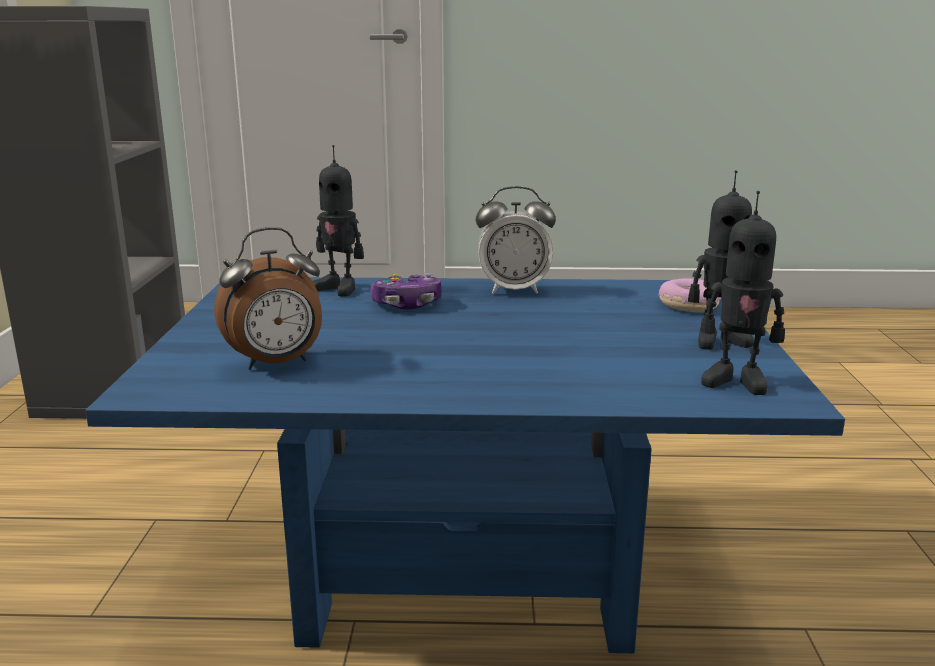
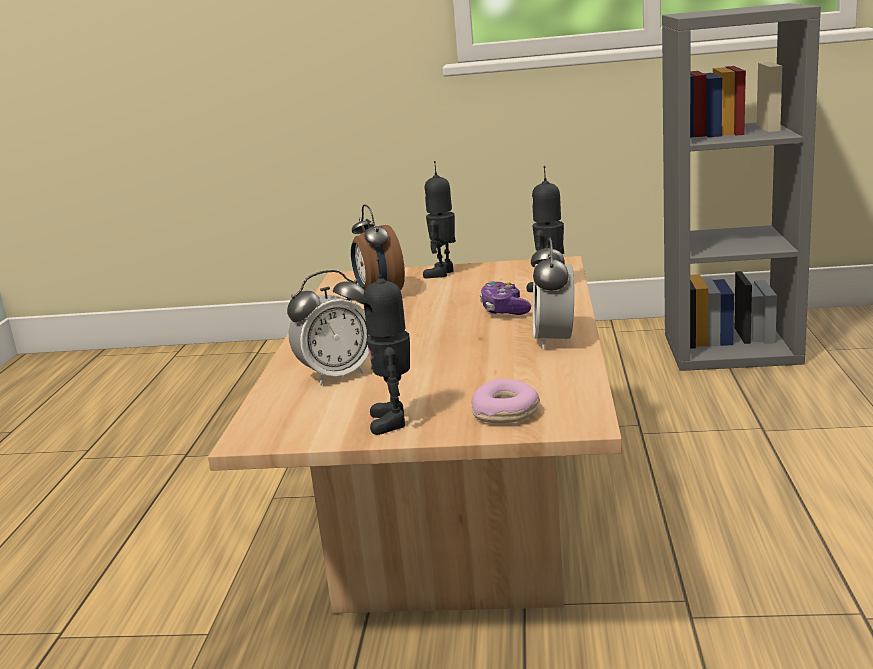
camera: 95 degrees right, 0 degrees up
blue coffee table [85,277,845,653] -> beige coffee table [208,256,622,613]
toy robot [701,191,785,395] -> toy robot moved to [423,161,456,278]
none -> alarm clock [287,270,369,385]

